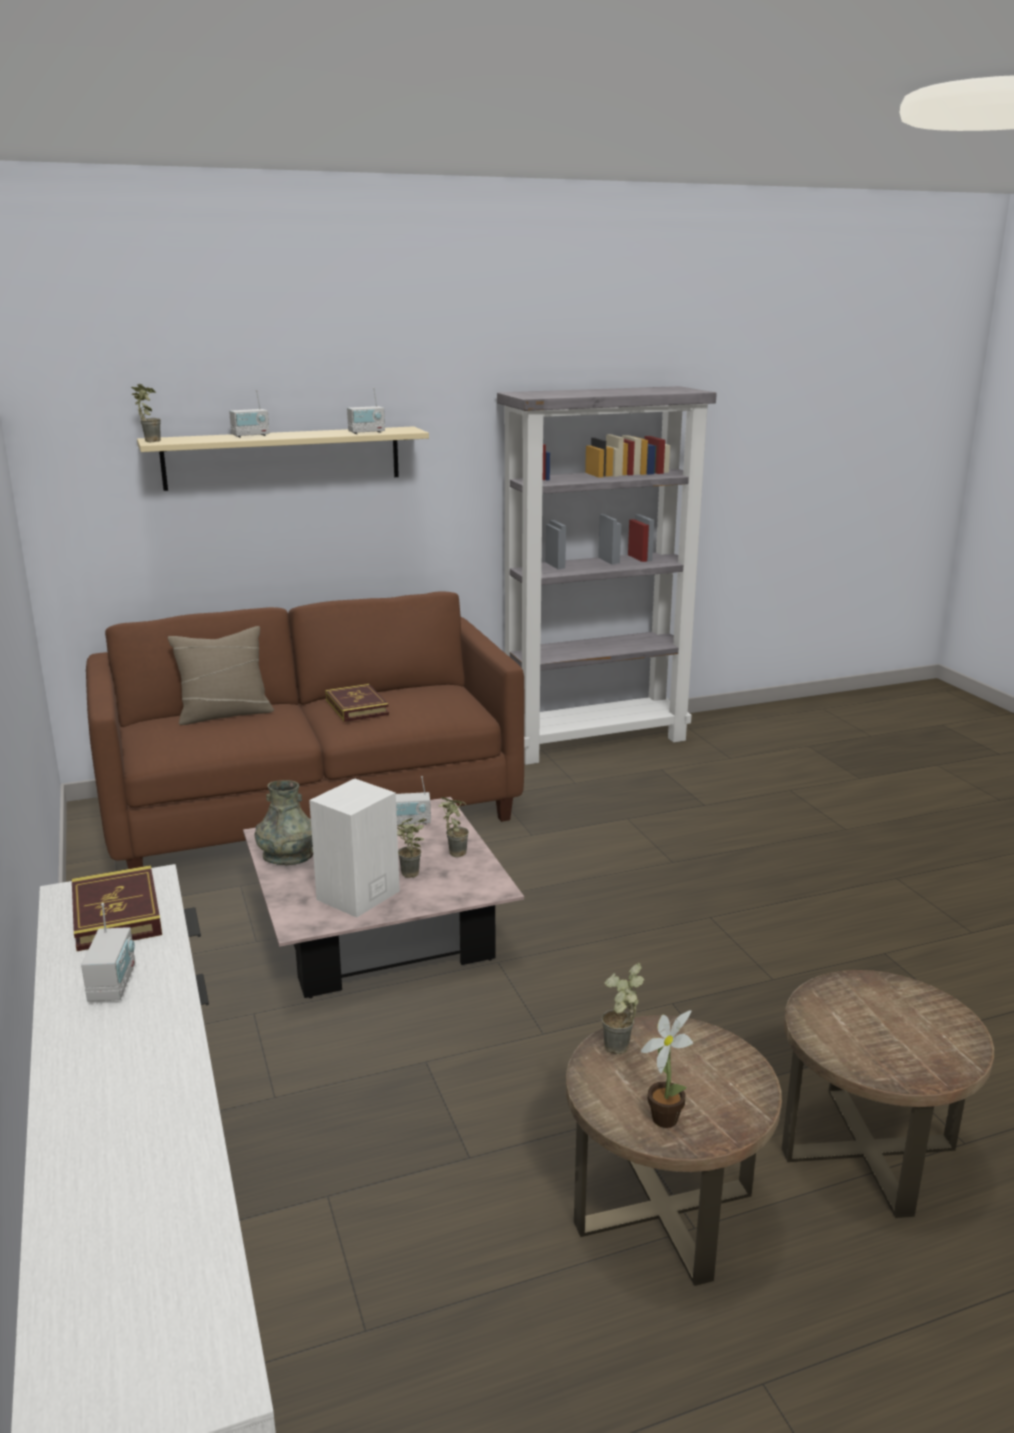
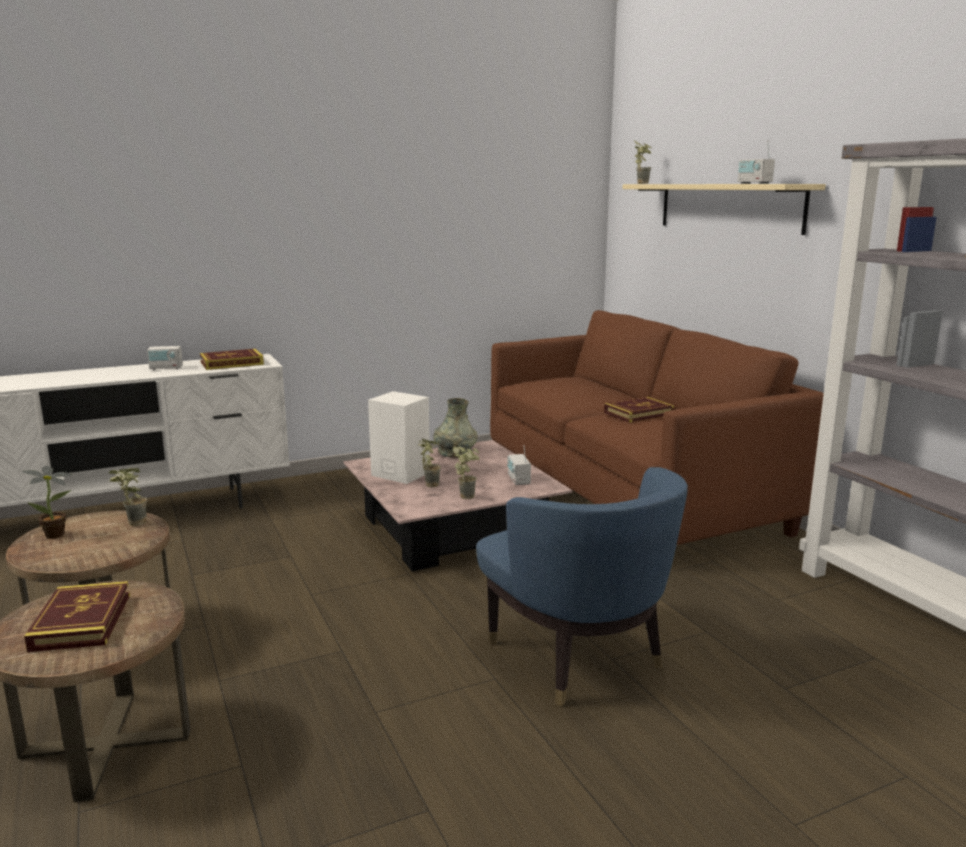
camera: 85 degrees right, 5 degrees down
beige pillow [168,626,274,725] -> none
radio [229,390,270,438] -> none
none -> book [24,581,130,652]
none -> blue armchair [476,467,688,706]

